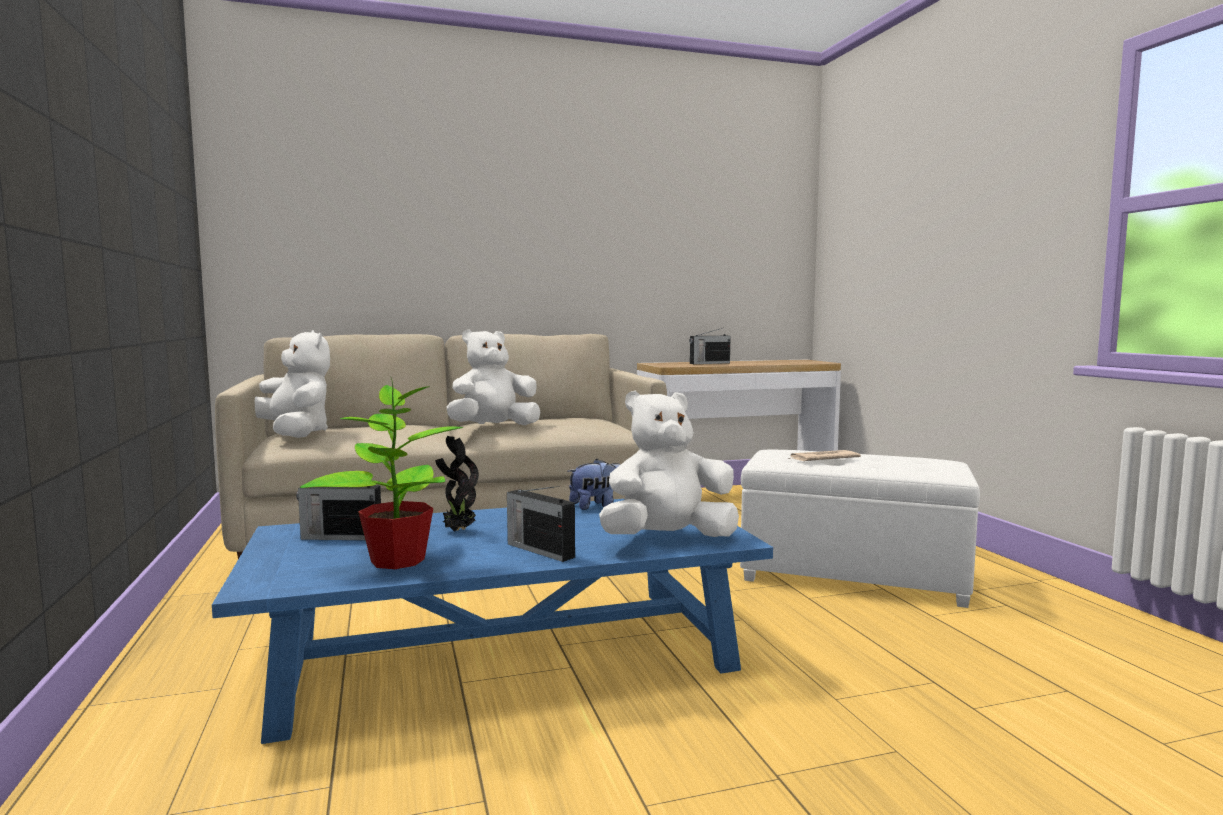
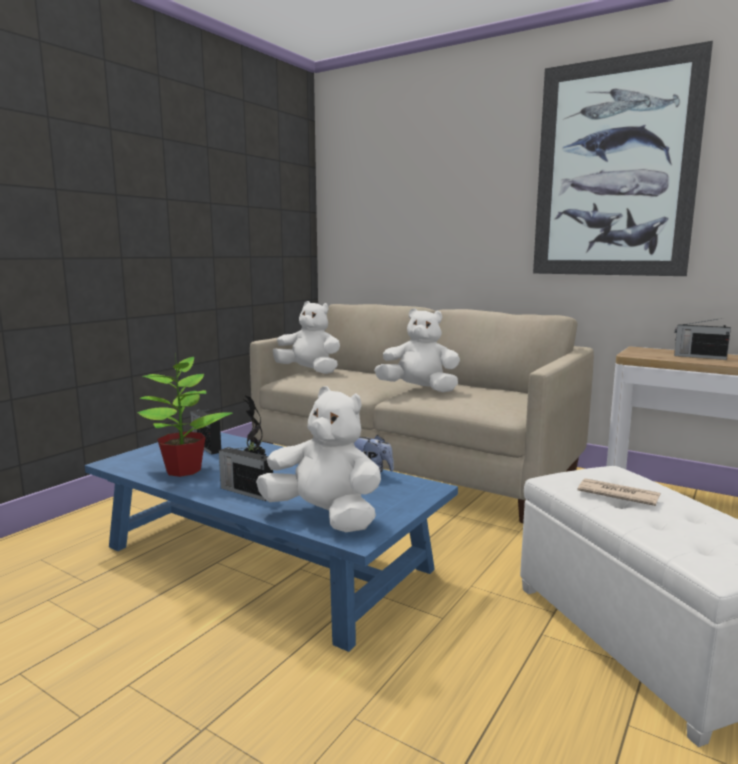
camera: 50 degrees right, 5 degrees up
white plush toy [255,330,330,438] -> white plush toy turned 75 degrees counterclockwise [272,301,340,374]
radio [507,486,575,562] -> radio turned 60 degrees counterclockwise [219,446,273,501]
none -> picture [533,41,713,276]

